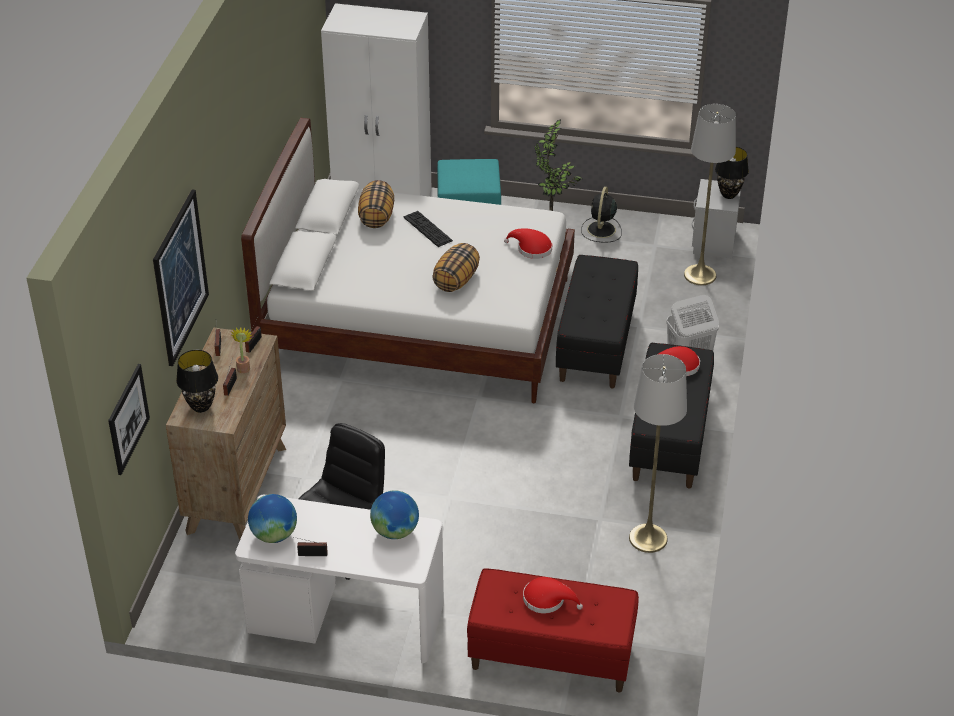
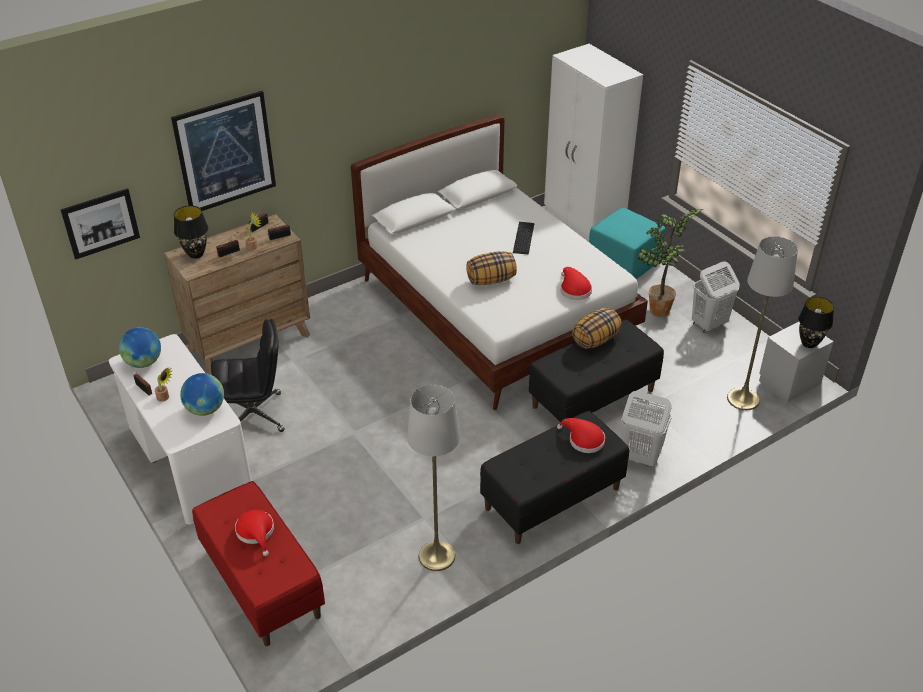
camera: 45 degrees right, 0 degrees up
pillow [358,180,394,228] -> pillow moved to [572,308,622,349]
black fan [581,186,622,243] -> white laundry basket [692,261,740,333]
none -> potted plant [155,368,172,402]

